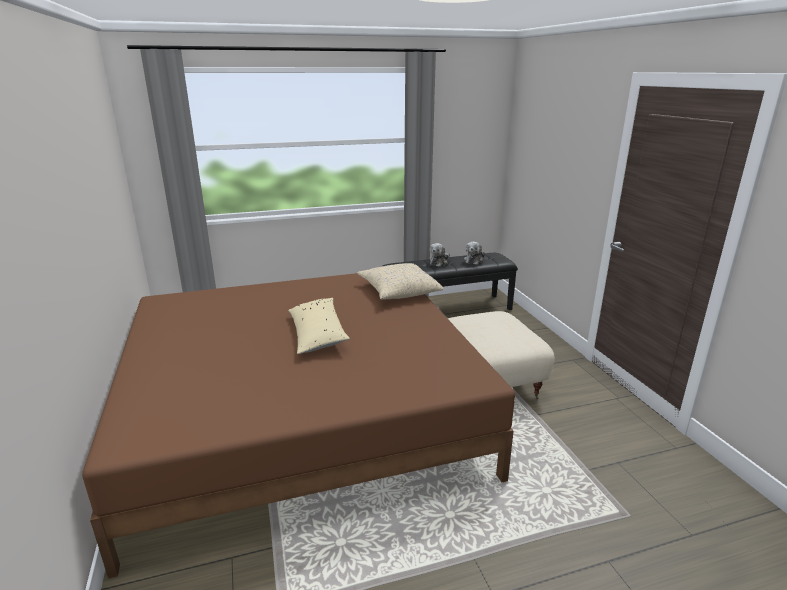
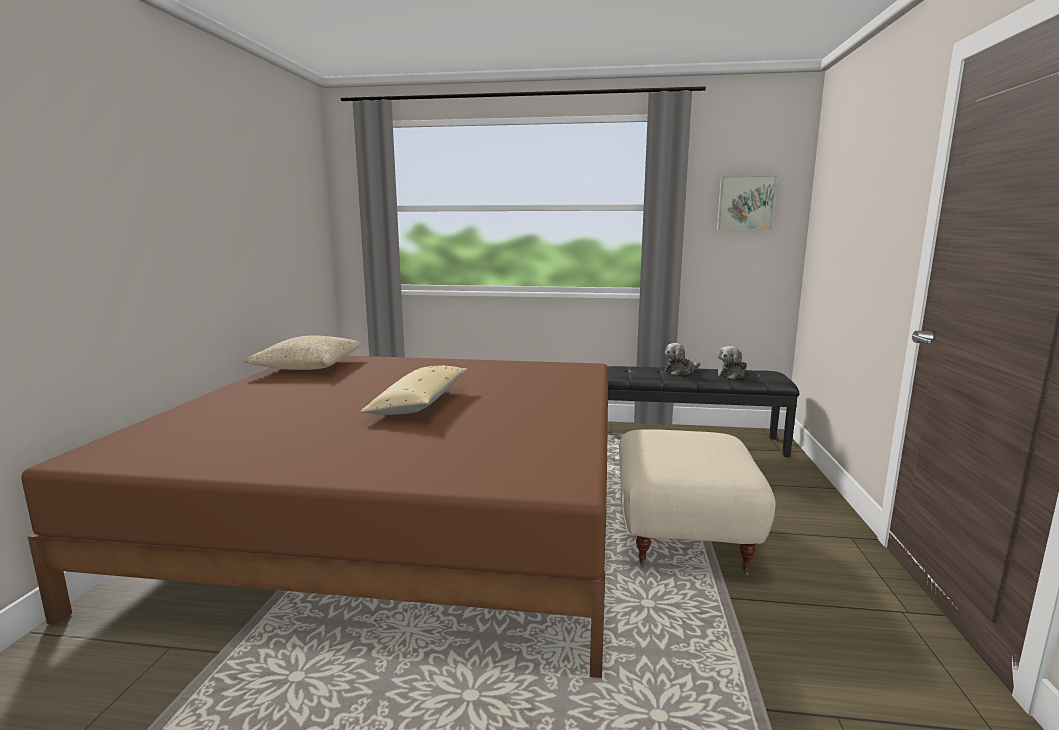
camera: 25 degrees right, 10 degrees down
beige pillow [357,263,443,300] -> beige pillow moved to [244,336,361,370]
none -> picture [717,176,777,230]

